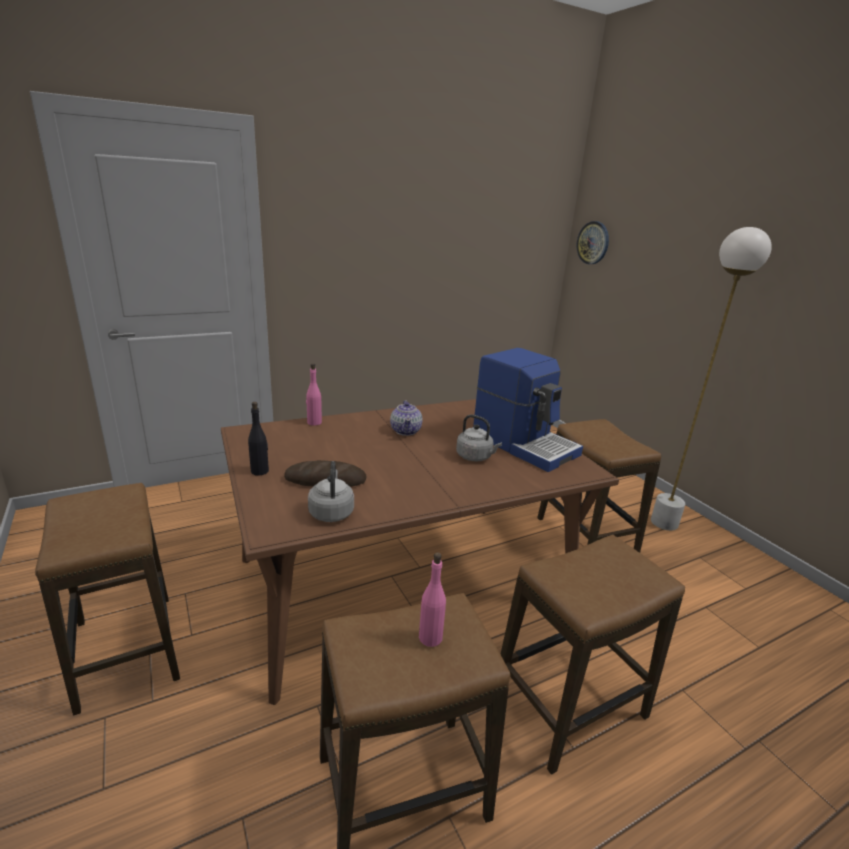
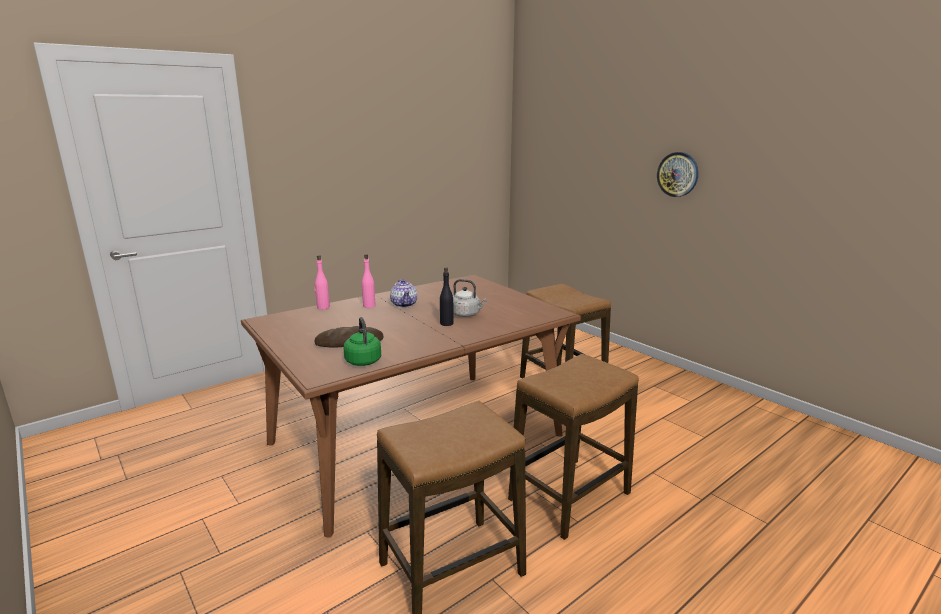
camera: 10 degrees left, 5 degrees down
stool [35,483,180,715] -> none
black bottle [248,402,269,476] -> black bottle moved to [440,267,454,326]
grey kettle [308,461,354,522] -> green kettle [344,317,381,366]
pink bottle [419,552,446,647] -> pink bottle moved to [362,254,376,308]
coffee machine [473,348,583,472] -> none
wall clock [577,221,609,264] -> wall clock moved to [657,152,699,197]
white floor lamp [651,227,772,531] -> none

